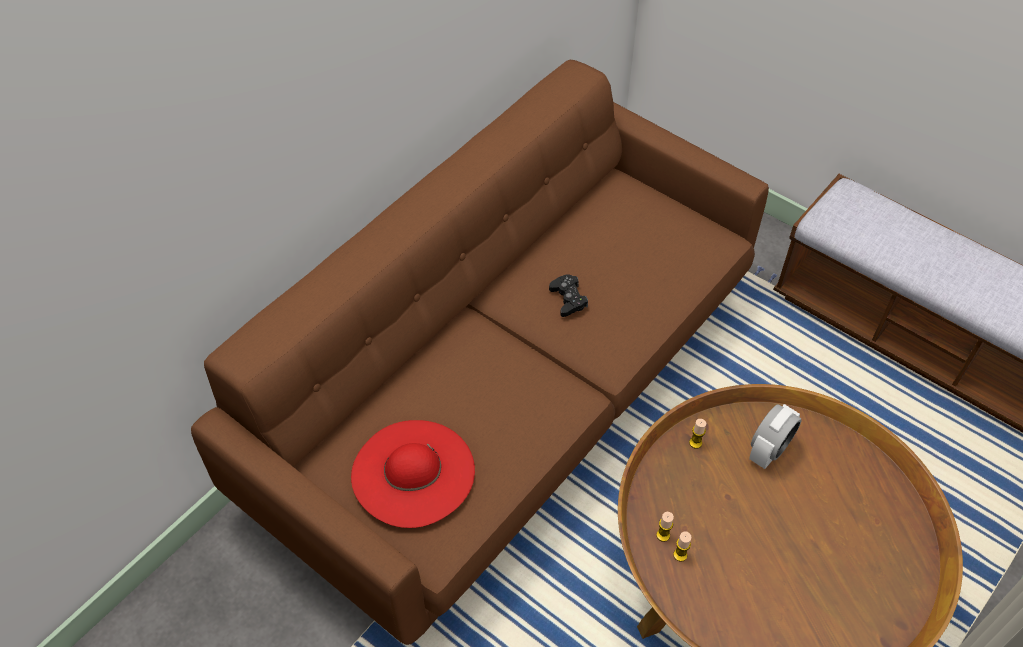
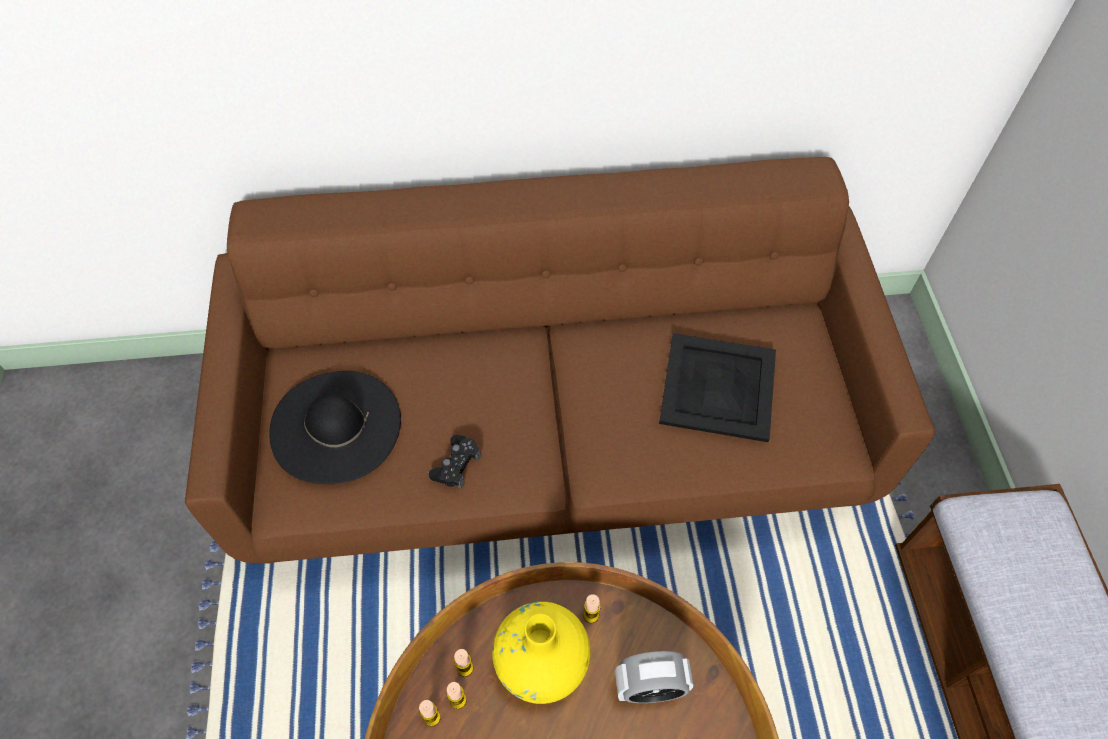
camera: 45 degrees right, 5 degrees up
red hat [351,420,475,528] -> black hat [269,371,401,484]
black game controller [549,274,588,317] -> black game controller moved to [429,435,481,488]
none -> candle [419,700,441,726]
none -> yellow vase [492,602,591,704]
none -> black tray [659,333,776,442]

